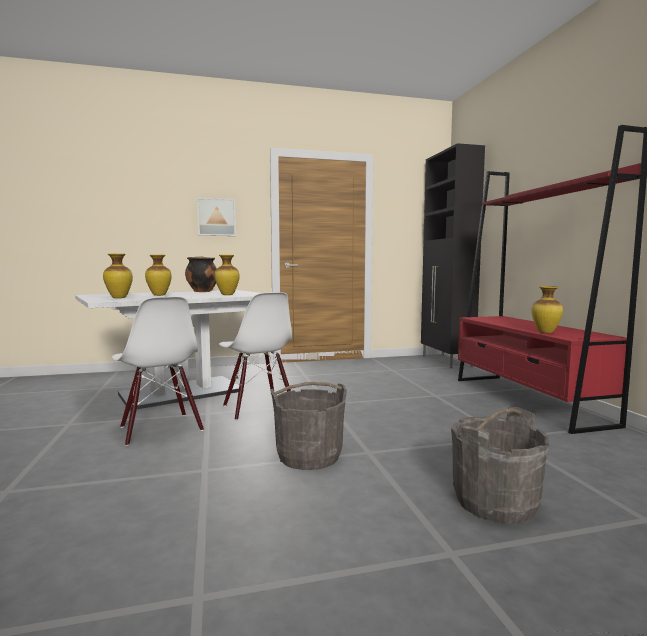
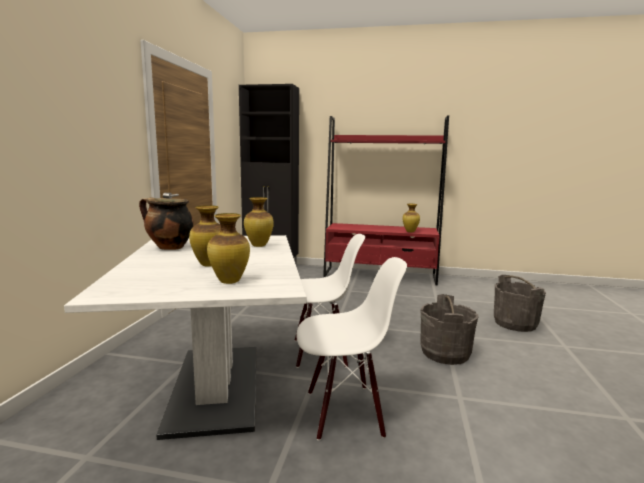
camera: 65 degrees left, 5 degrees up
picture [197,198,236,236] -> none

